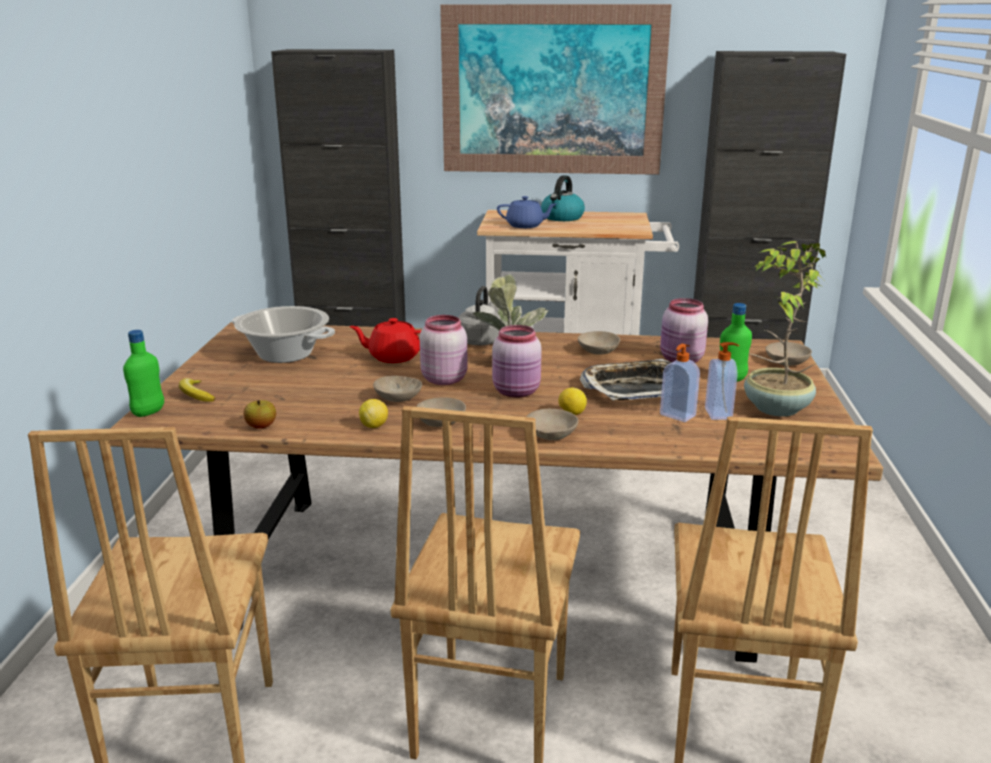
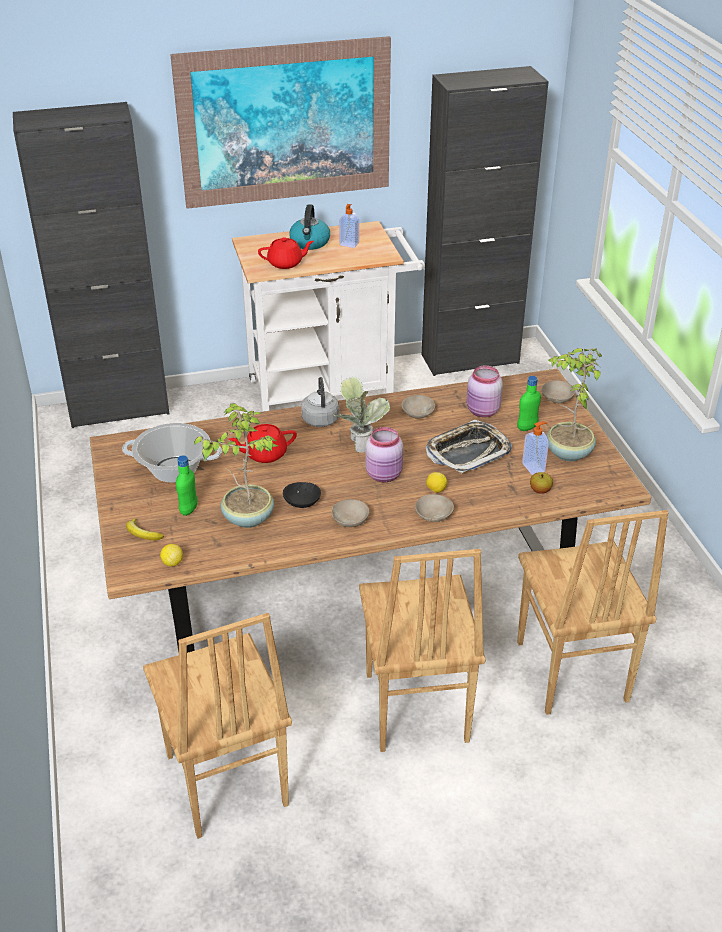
camera: 20 degrees left, 15 degrees up
green bottle [123,330,164,417] -> green bottle moved to [176,455,198,516]
apple [244,400,276,429] -> apple moved to [530,472,553,494]
lemon [359,399,388,428] -> lemon moved to [160,544,183,566]
beige bowl [373,376,422,402] -> black bowl [283,482,321,508]
pink jar [420,315,468,385] -> none
blue teapot [497,196,556,228] -> red teapot [258,238,314,269]
soap dispenser [660,344,700,422] -> soap dispenser moved to [339,204,359,248]
none -> potted plant [193,403,278,528]

